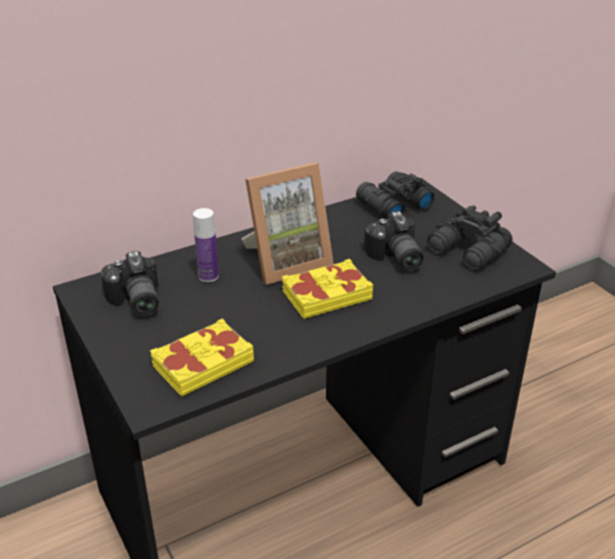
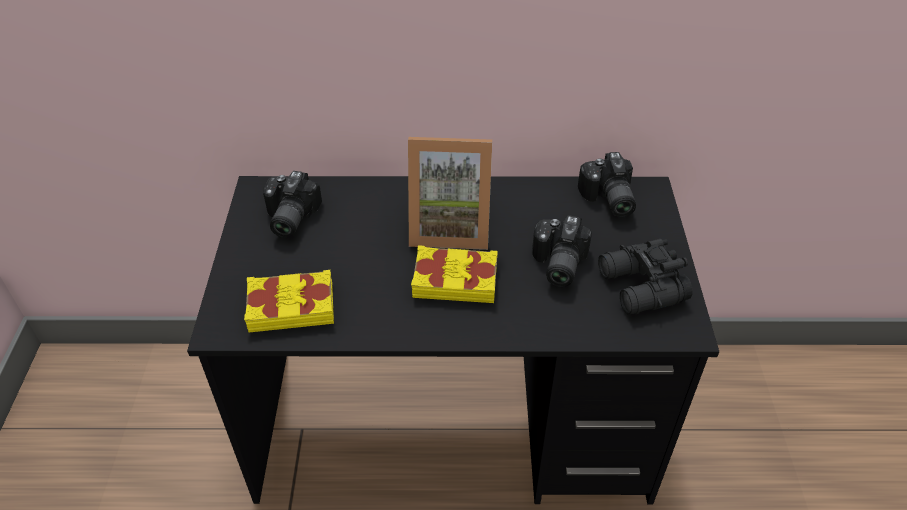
camera: 30 degrees right, 10 degrees up
bottle [193,208,219,282] -> none
black binoculars [356,171,435,219] -> camera [578,152,636,217]

